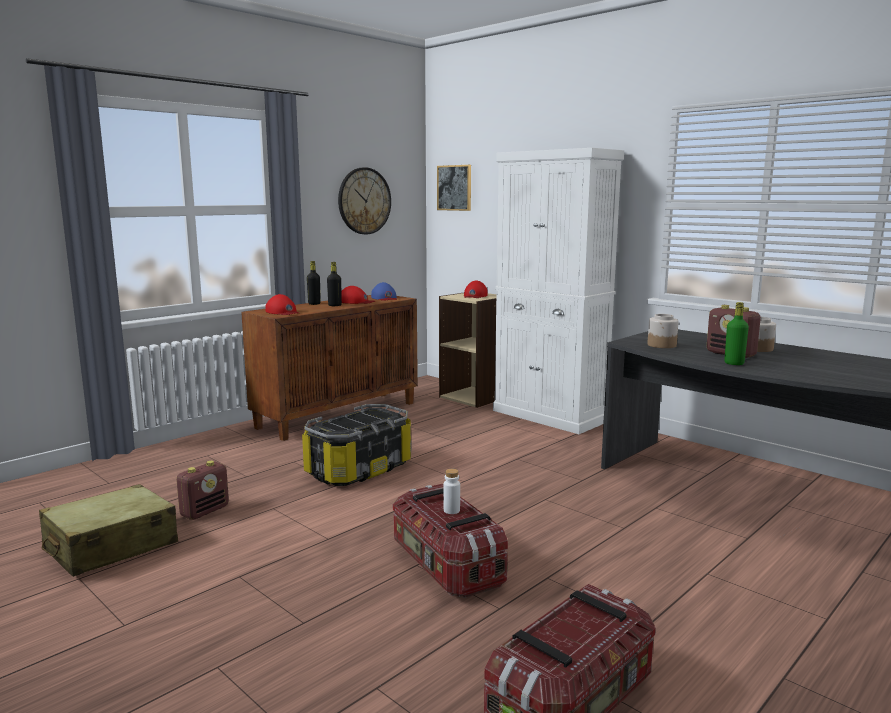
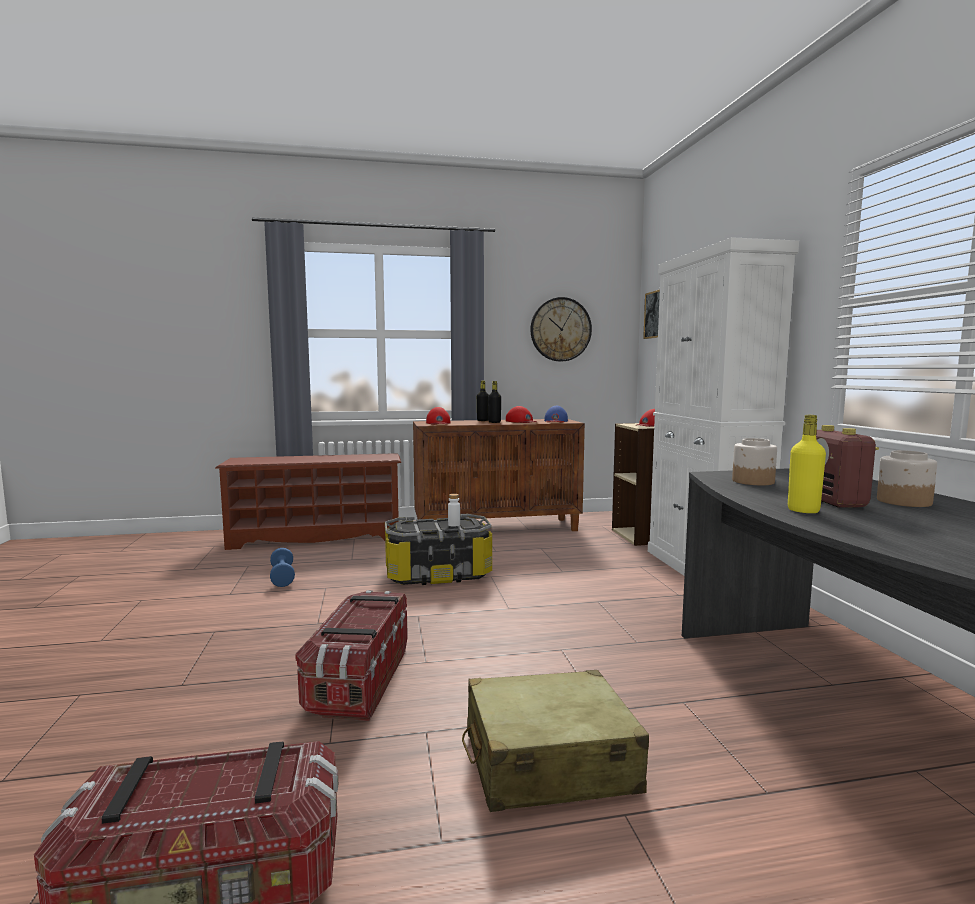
camera: 35 degrees right, 5 degrees down
beige suitcase [39,484,178,577] -> beige suitcase moved to [462,670,649,812]
radio [176,461,229,520] -> blue dumbbell [270,548,295,587]
white bottle [444,469,460,514] -> white bottle moved to [448,494,460,527]
green bottle [724,302,749,365] -> yellow bottle [788,415,826,513]
none -> brown shoe rack [215,453,401,550]

